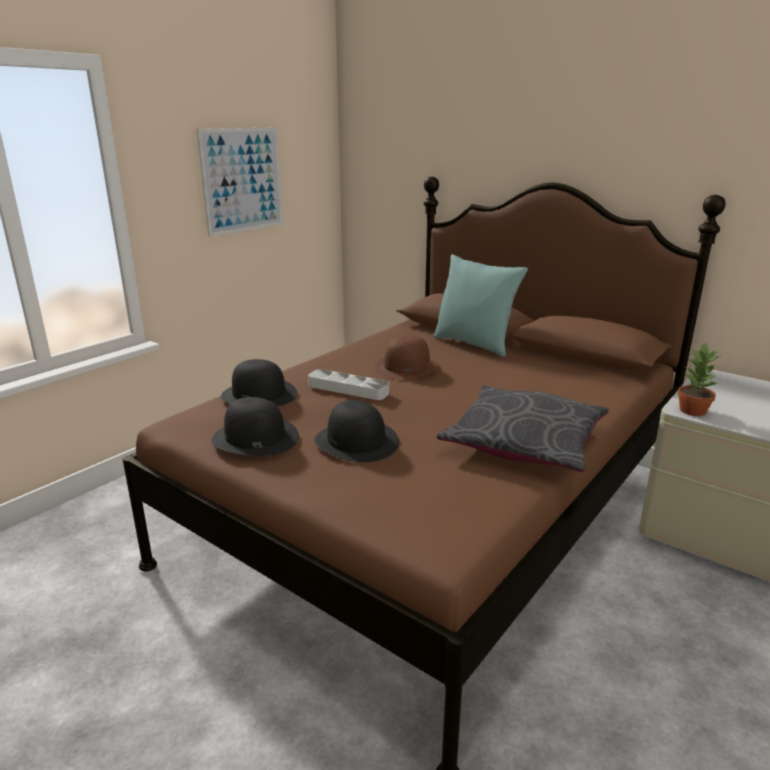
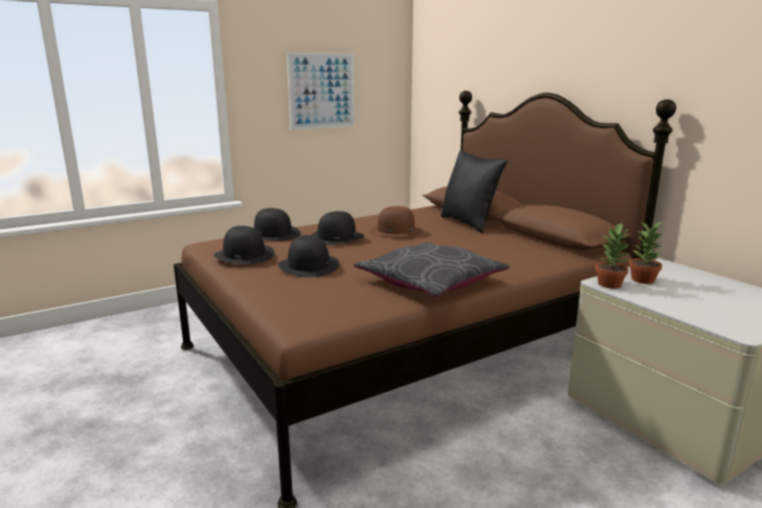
camera: 20 degrees right, 5 degrees down
grey tray [308,369,389,400] -> black hat [311,211,364,245]
turquoise pillow [433,254,528,357] -> black pillow [441,150,508,233]
none -> potted plant [629,221,662,284]

